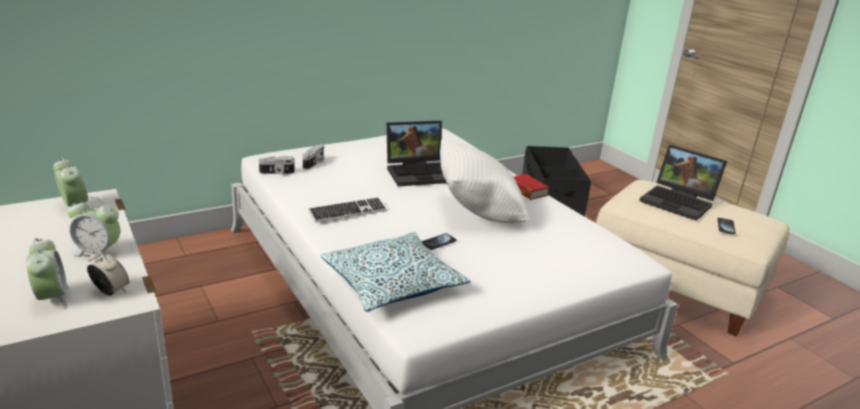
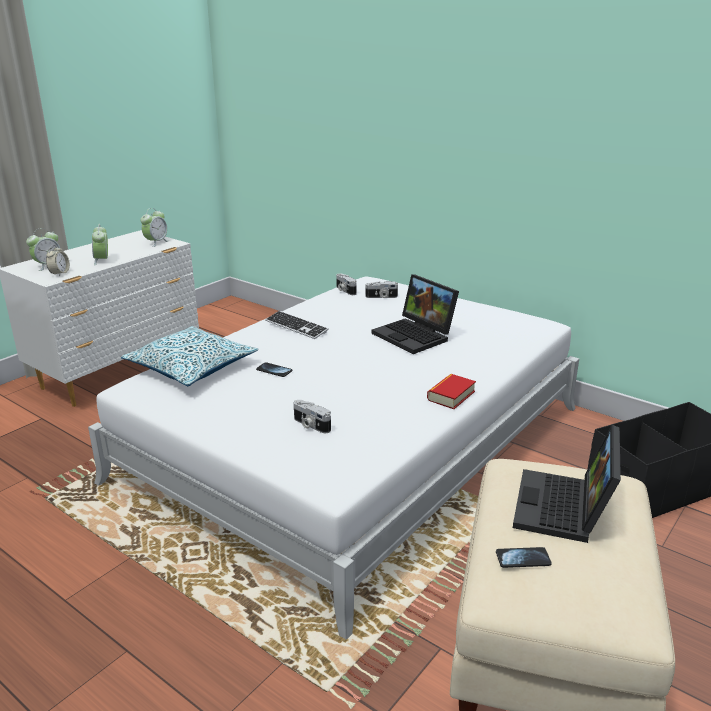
camera: 70 degrees right, 0 degrees up
white pillow [440,139,529,223] -> none
none -> camera [294,400,331,433]

